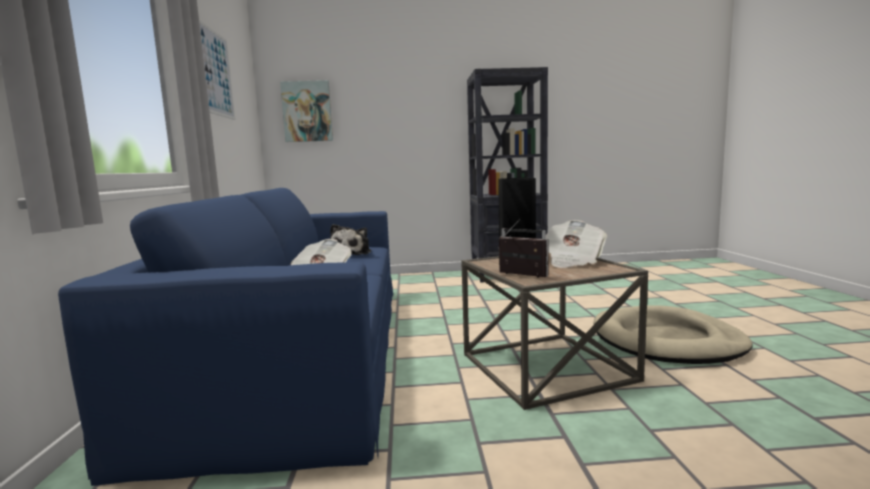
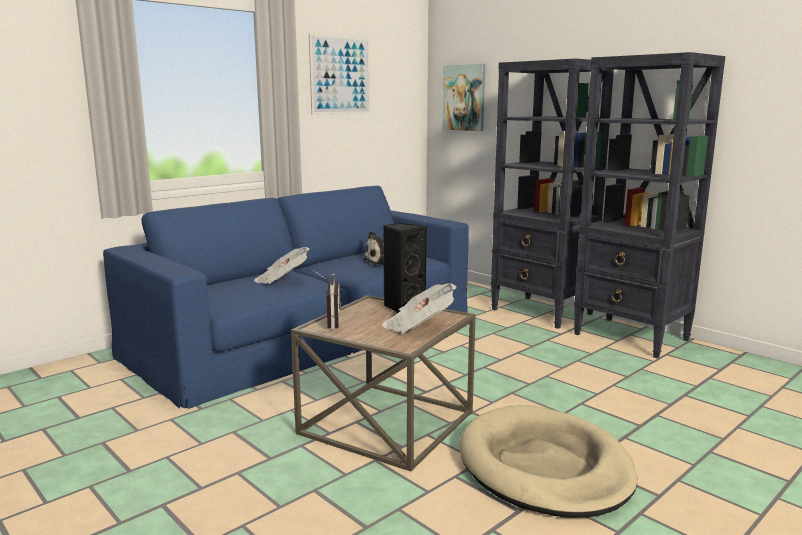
camera: 50 degrees right, 5 degrees up
none -> black bookcase [491,58,614,329]

